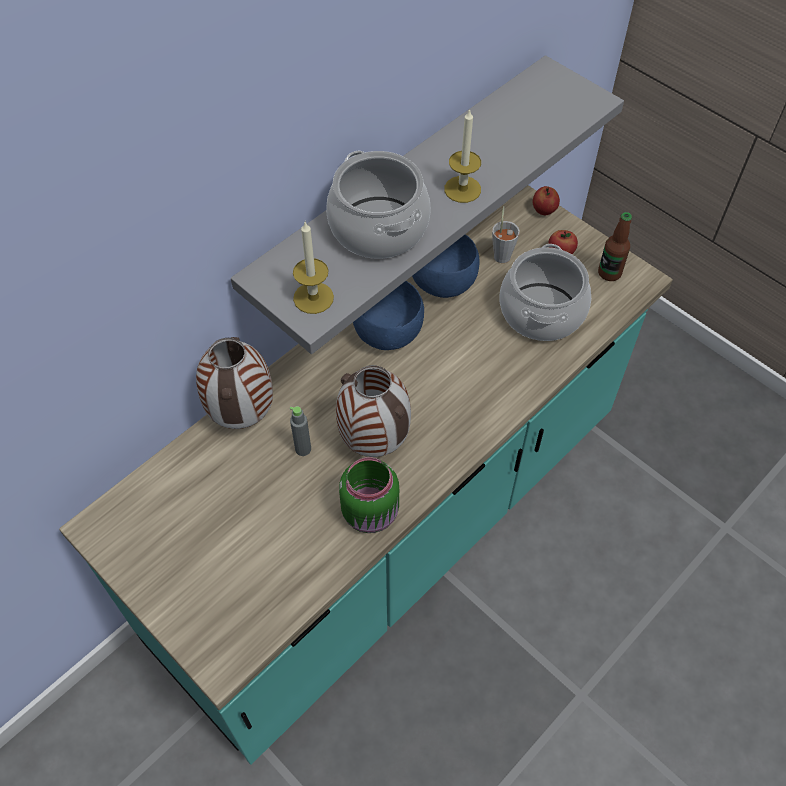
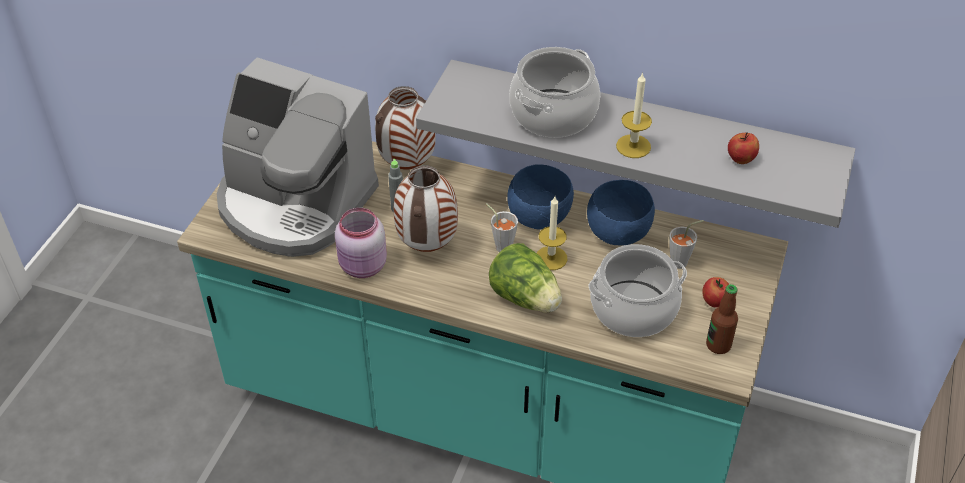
camera: 65 degrees right, 10 degrees down
candle [293,222,334,314] -> candle moved to [537,197,567,270]
green jar [339,457,399,533] -> pink jar [335,208,387,278]
apple [533,186,560,215] -> apple moved to [728,132,759,164]
none -> coffee machine [217,57,379,257]
none -> grey cup [486,203,518,252]
none -> lettuce [489,243,562,312]

